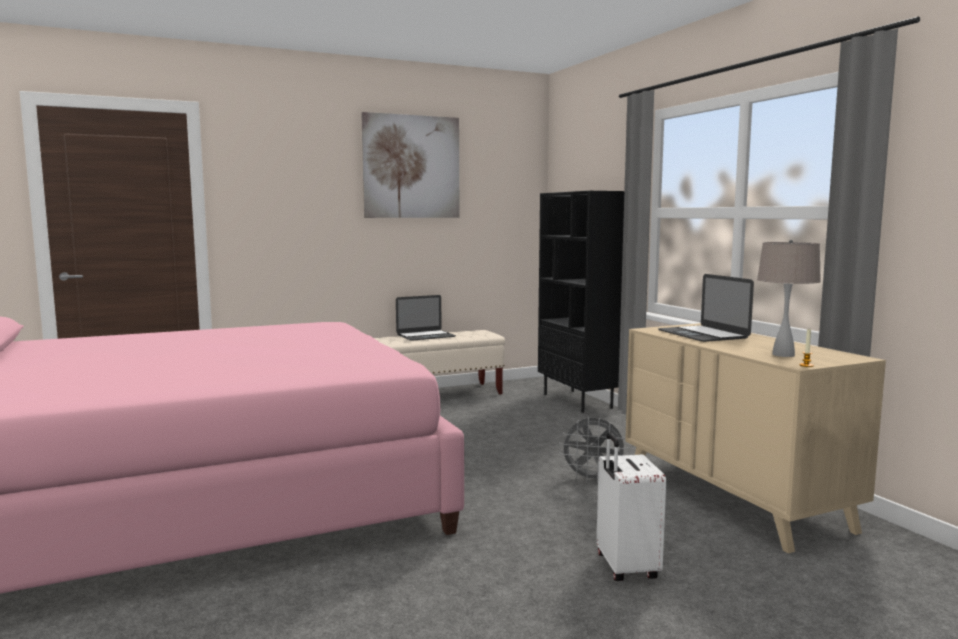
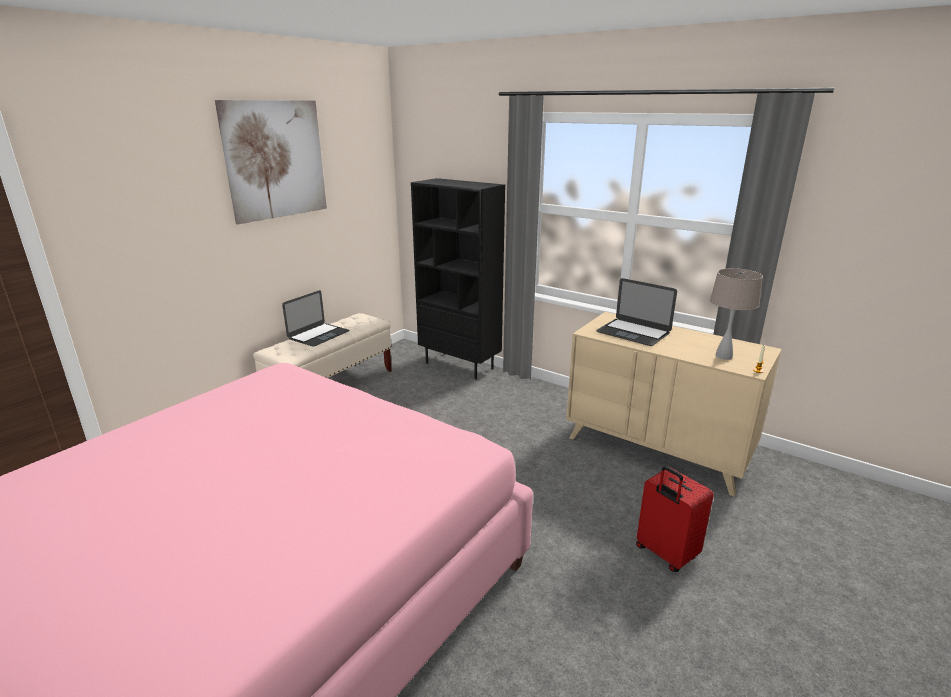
camera: 30 degrees left, 15 degrees up
grey fan [559,417,628,483] -> none
white suitcase [597,433,666,581] -> red suitcase [636,466,714,572]

